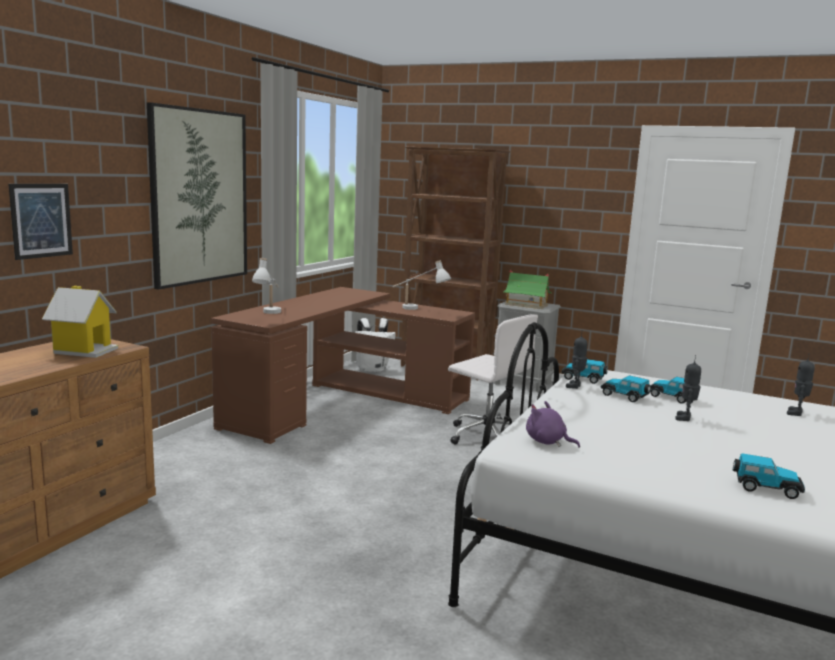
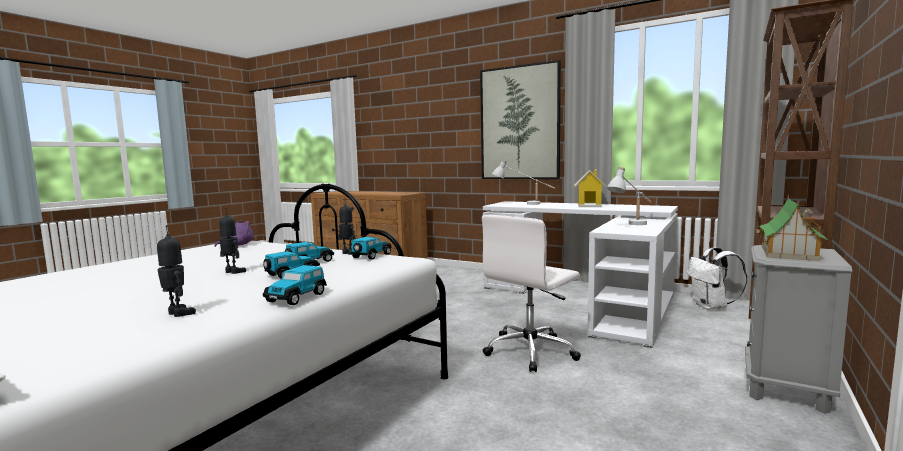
camera: 95 degrees right, 5 degrees down
picture [8,184,73,260] -> none
toy house [42,286,118,358] -> toy house moved to [574,170,606,207]
brown desk [211,287,475,444] -> white desk [483,201,678,348]
toy car [733,453,805,499] -> toy car moved to [263,265,327,305]

